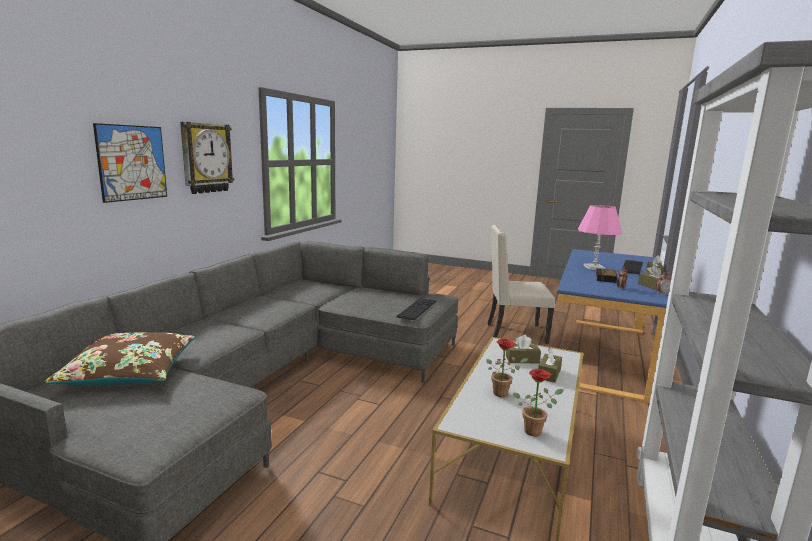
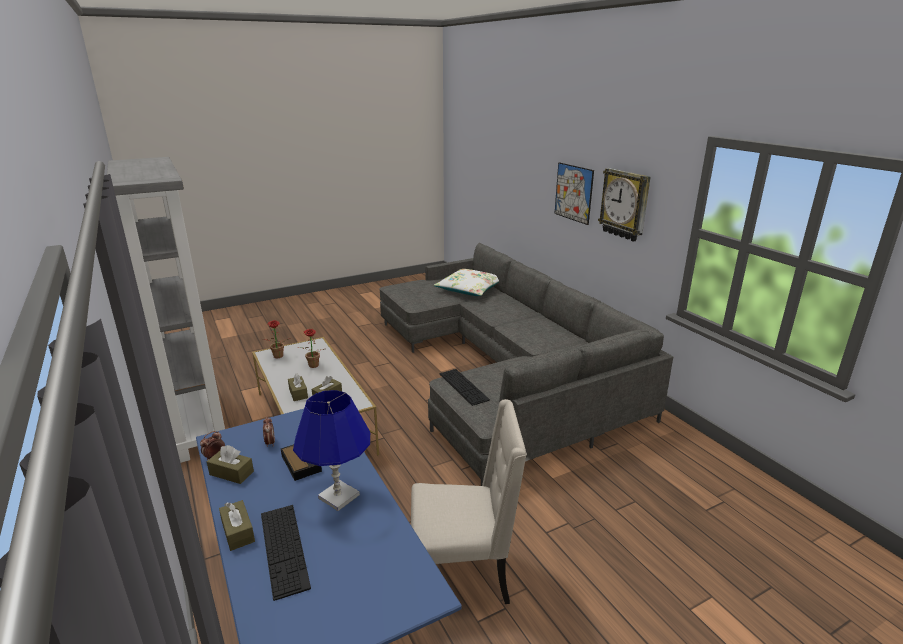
camera: 130 degrees right, 10 degrees up
brown pillow [45,332,195,386] -> white pillow [434,269,499,296]
beige chair [488,225,555,344] -> beige chair turned 45 degrees clockwise [411,399,527,604]
pink table lamp [578,205,622,270] -> blue table lamp [293,390,370,511]

